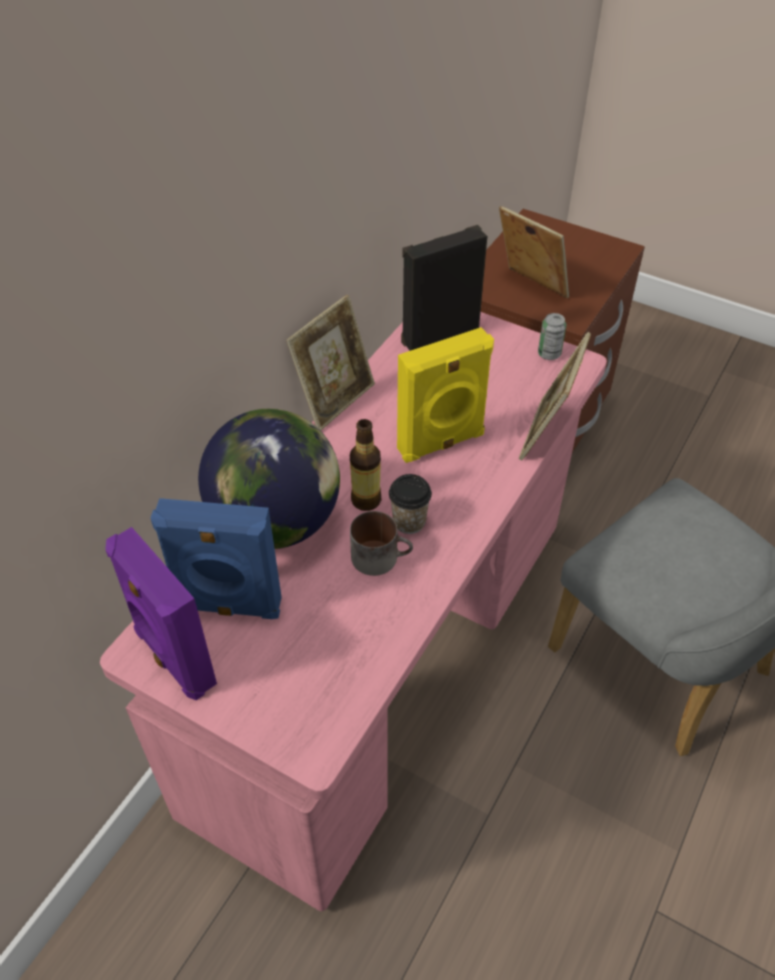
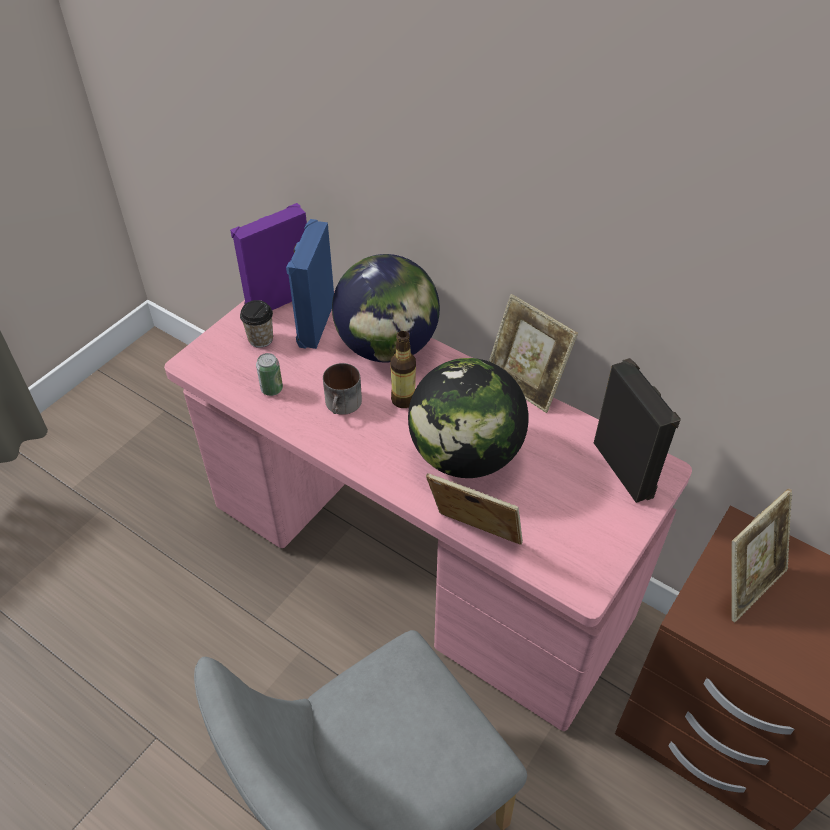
camera: 95 degrees right, 0 degrees up
cup [389,474,432,534] -> cup moved to [240,300,273,348]
yellow speaker [397,327,494,463] -> globe [408,358,529,478]
can [538,313,566,360] -> can moved to [256,353,283,396]

